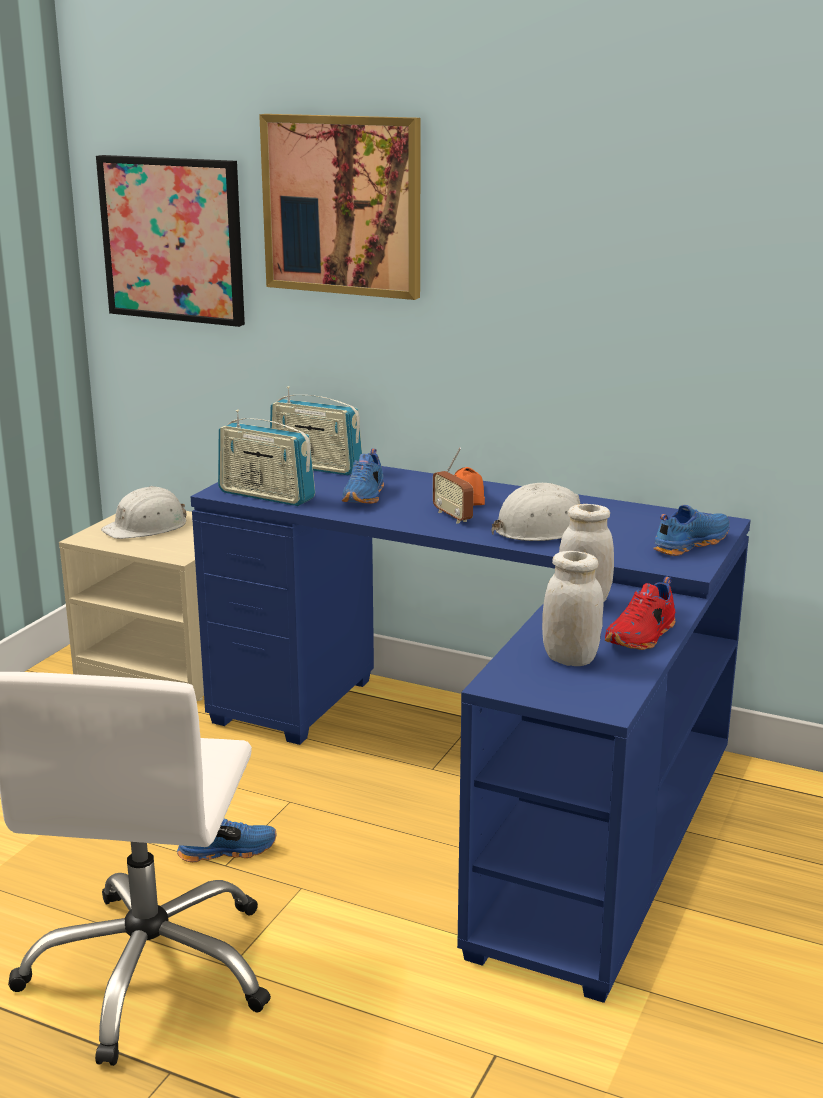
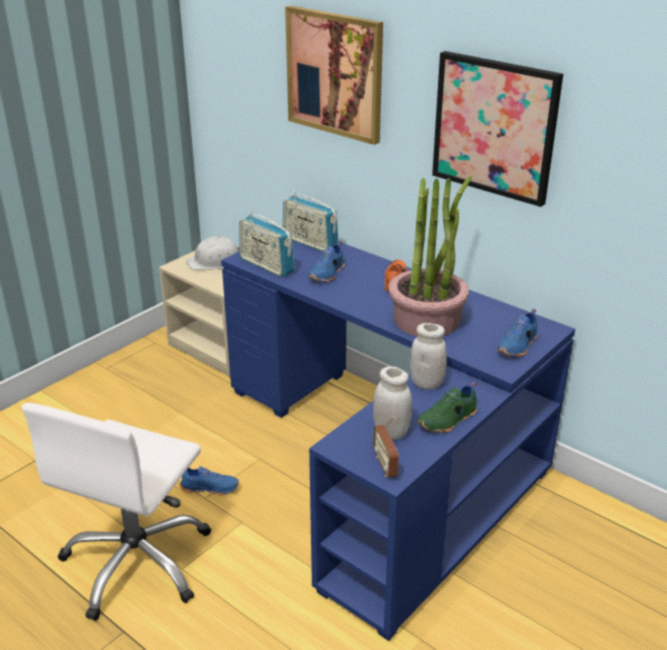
camera: 15 degrees right, 10 degrees up
picture [96,155,245,327] -> picture moved to [432,51,563,207]
radio [433,447,473,523] -> radio moved to [373,416,399,478]
white hard hat [492,483,580,541] -> potted plant [388,176,472,336]
red shoe [605,576,675,650] -> green shoe [417,382,477,433]
blue shoe [653,505,729,556] -> blue shoe turned 150 degrees clockwise [497,309,538,357]

